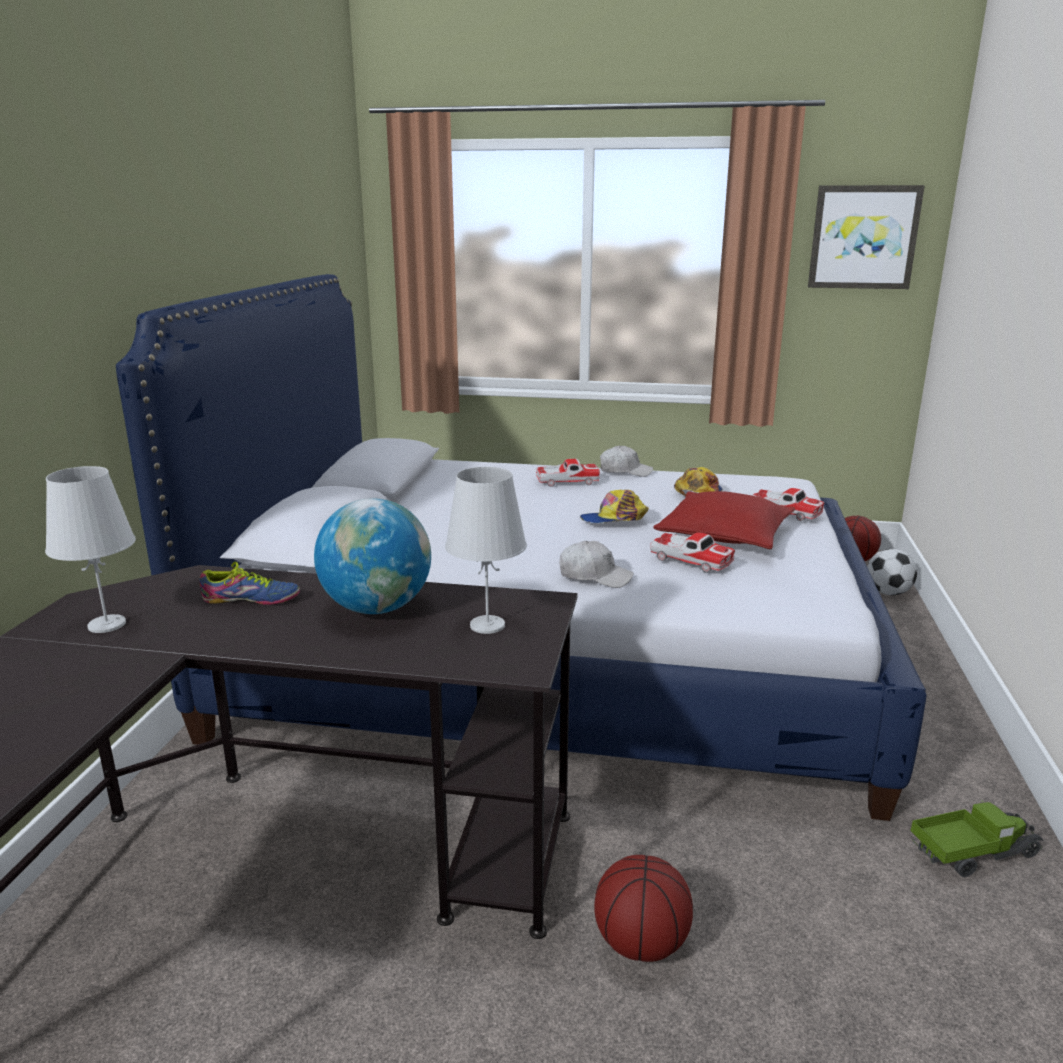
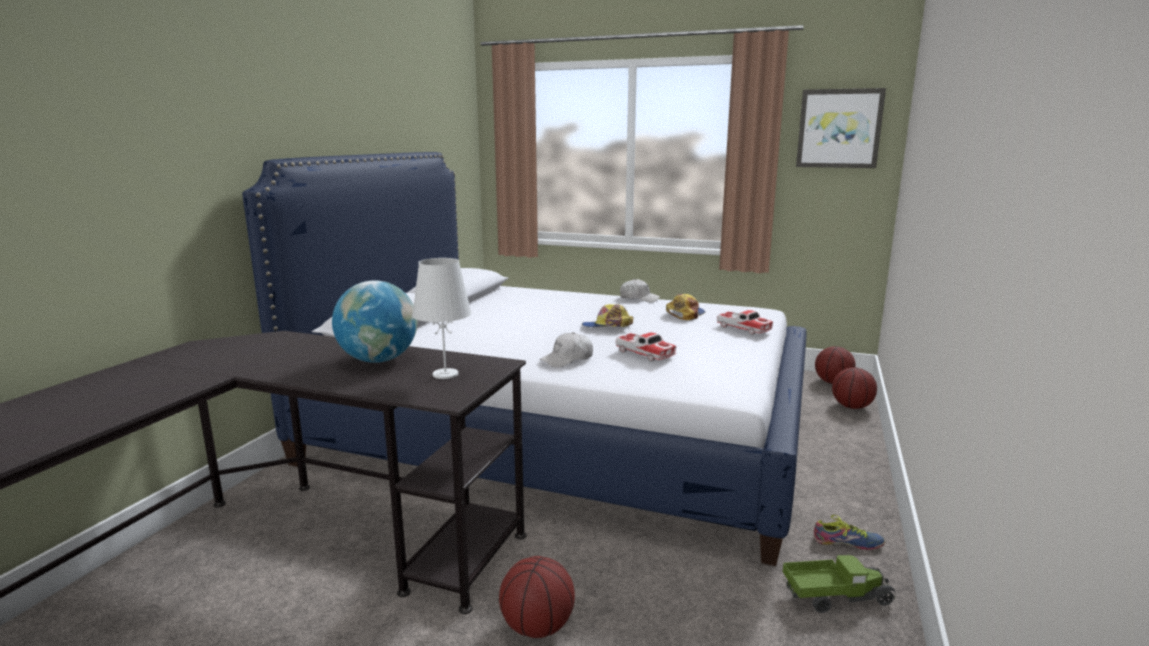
camera: 10 degrees right, 5 degrees down
white table lamp [45,466,136,633] -> none
shoe [199,562,300,605] -> shoe moved to [814,515,885,550]
toy car [536,459,600,487] -> none
white cap [559,541,634,588] -> white cap turned 120 degrees clockwise [539,332,593,368]
red pillow [653,491,795,549] -> none
football [867,549,917,595] -> basketball [832,367,877,409]

